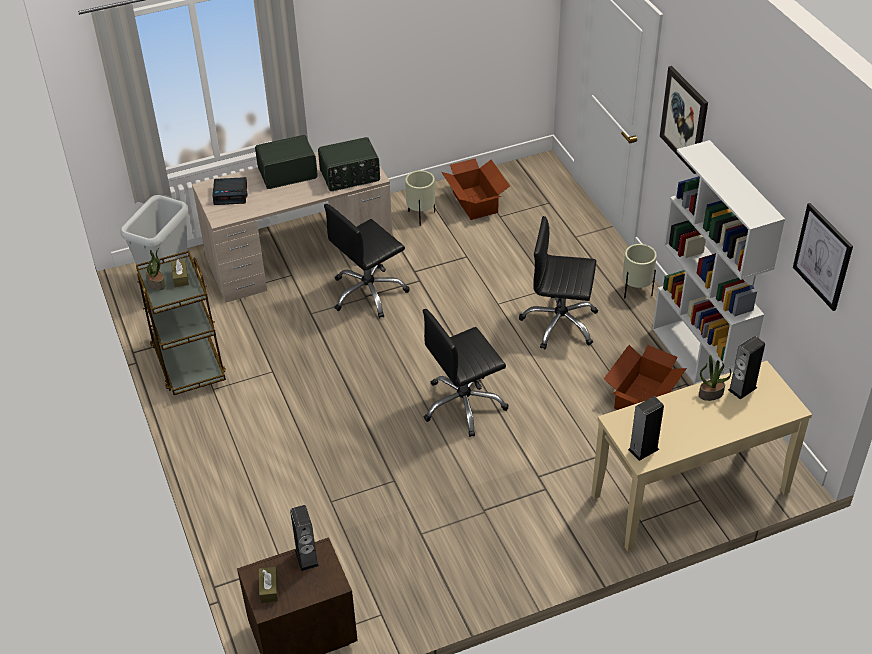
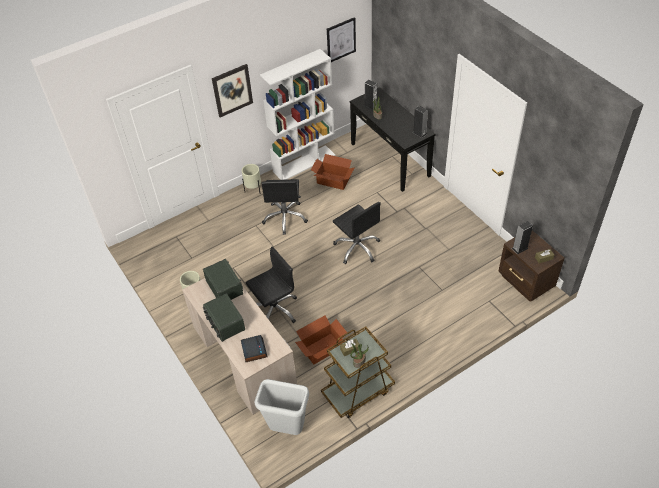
camera: 100 degrees left, 5 degrees up
black office chair [324,204,410,318] -> black office chair turned 75 degrees counterclockwise [245,246,297,323]
cardboard box [442,158,510,220] -> cardboard box moved to [295,315,347,365]
beige console table [591,361,812,552] -> black console table [350,87,435,192]

